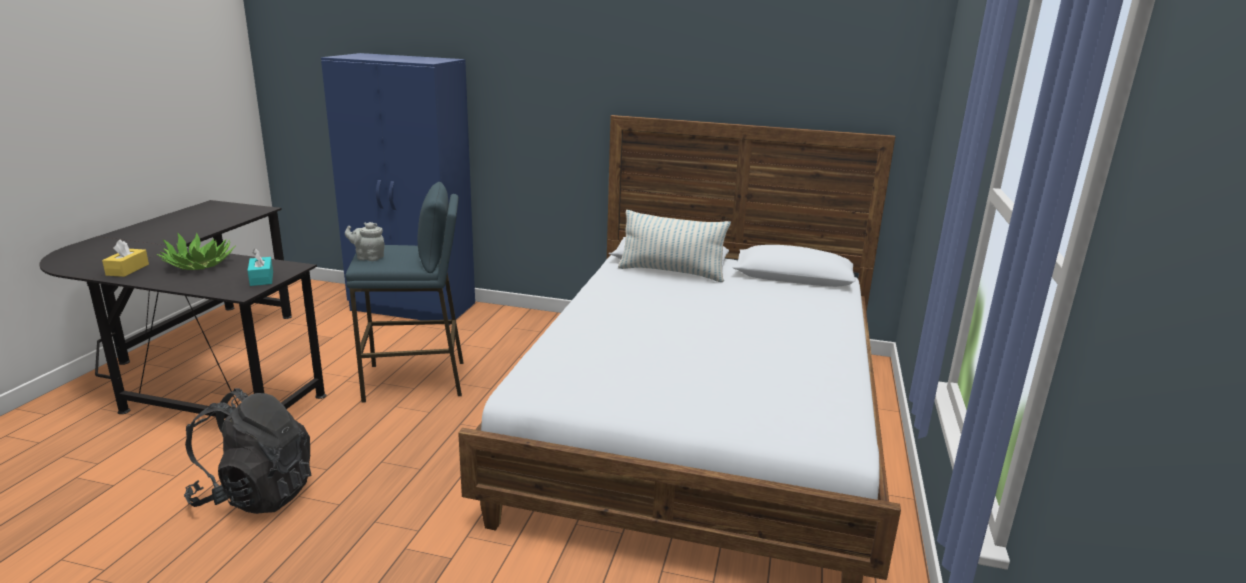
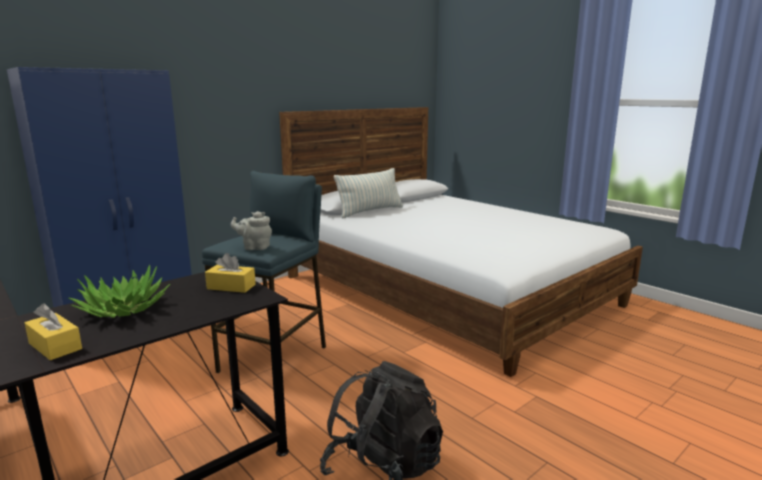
camera: 55 degrees left, 5 degrees down
turquoise tissue box [247,248,273,286] -> yellow tissue box [205,253,256,293]
grey teapot [345,222,385,261] -> grey teapot turned 45 degrees clockwise [231,211,272,250]

